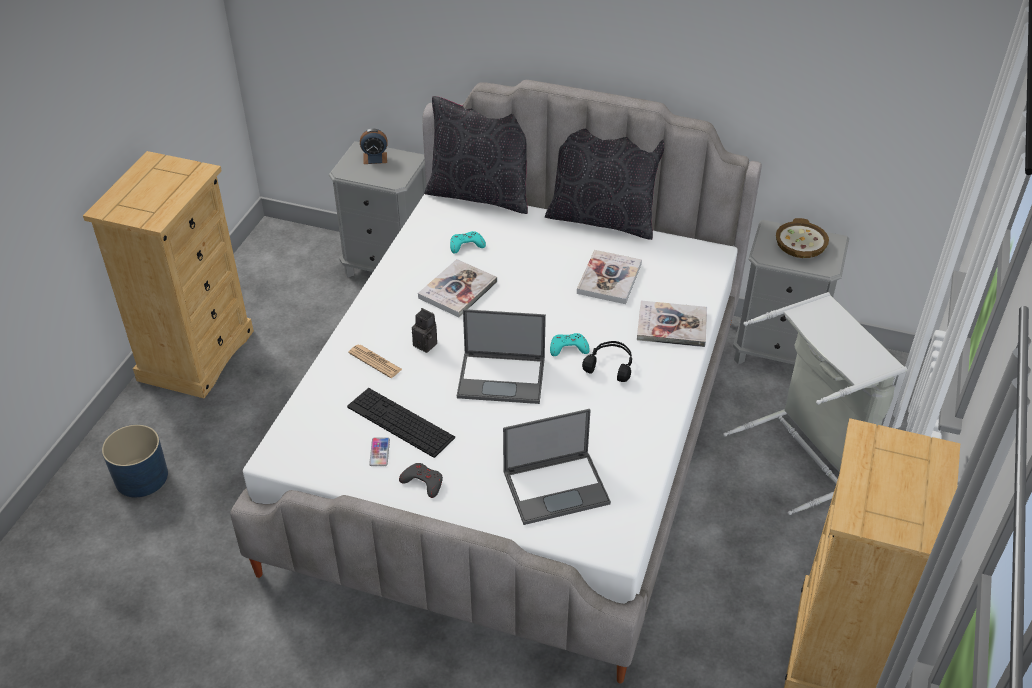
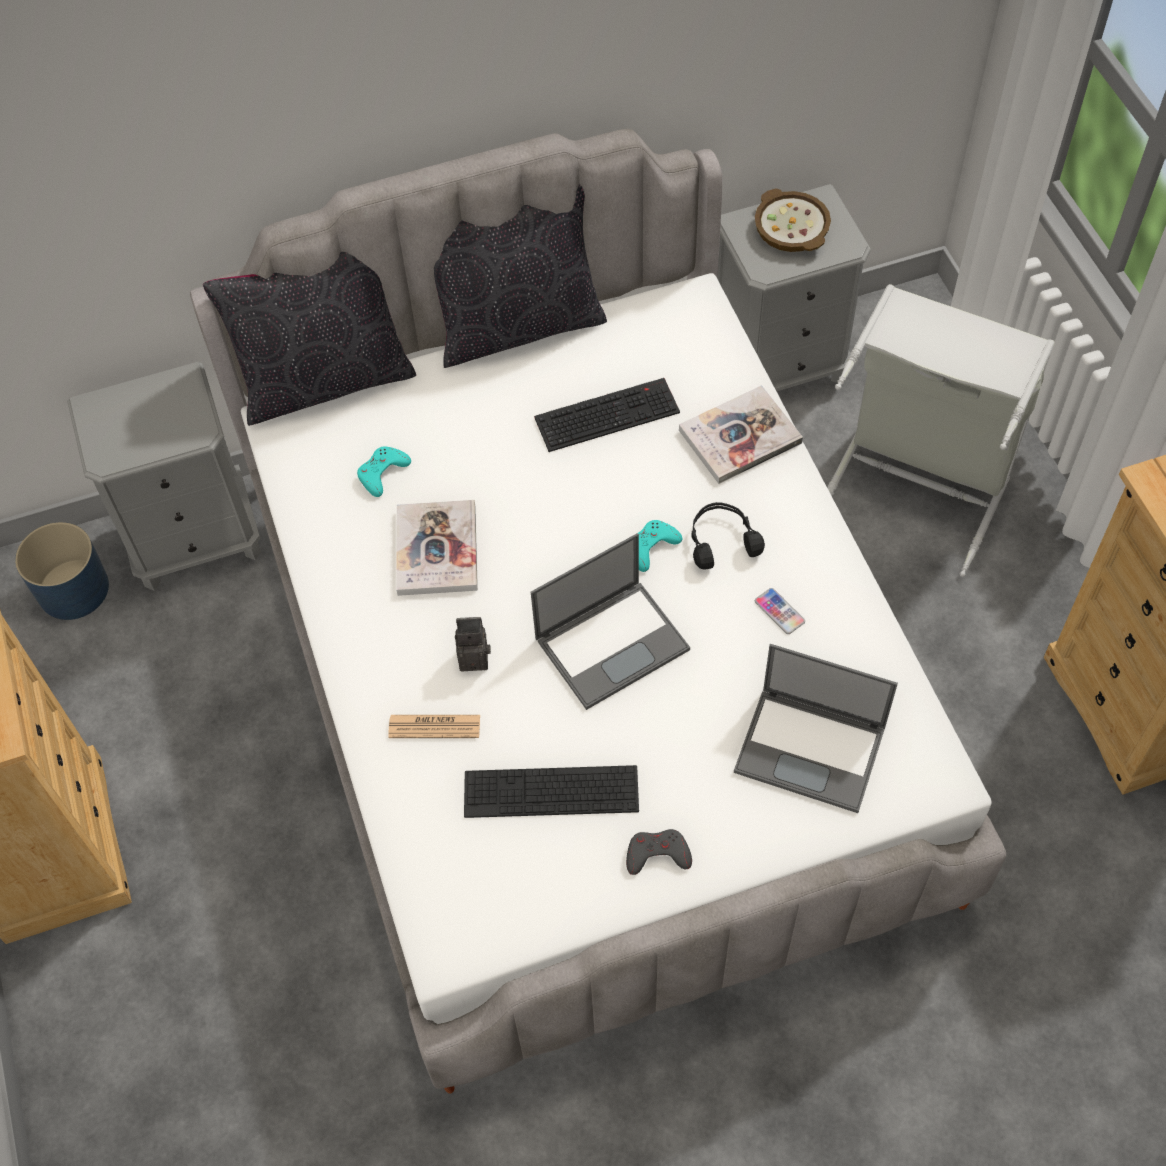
camera: 35 degrees left, 15 degrees up
blue planter [102,425,168,497] -> blue planter moved to [15,522,109,620]
alarm clock [360,129,388,164] -> none
phone [369,437,390,466] -> phone moved to [755,588,805,634]
laptop [503,409,611,525] -> laptop turned 75 degrees clockwise [734,644,898,813]
book [577,250,642,304] -> keyboard [534,378,680,452]

